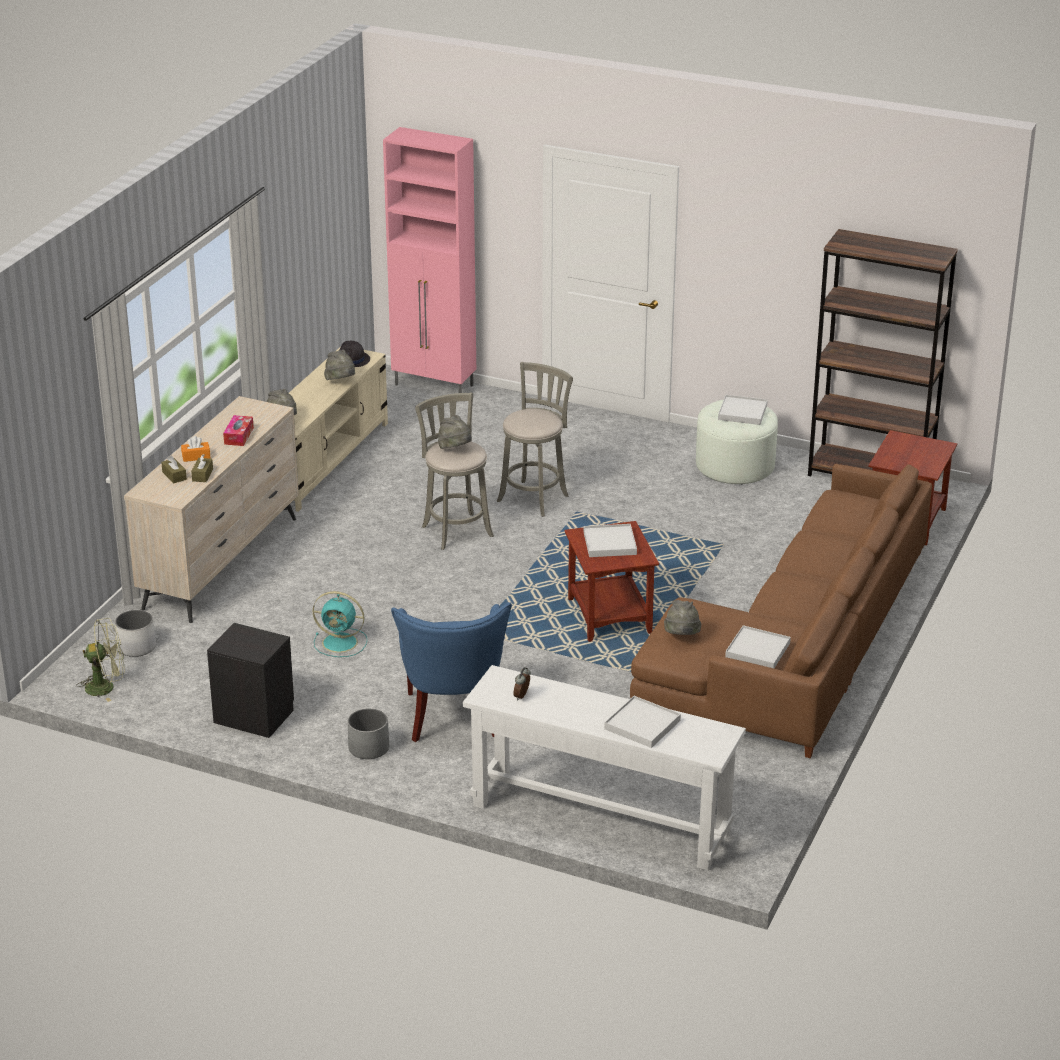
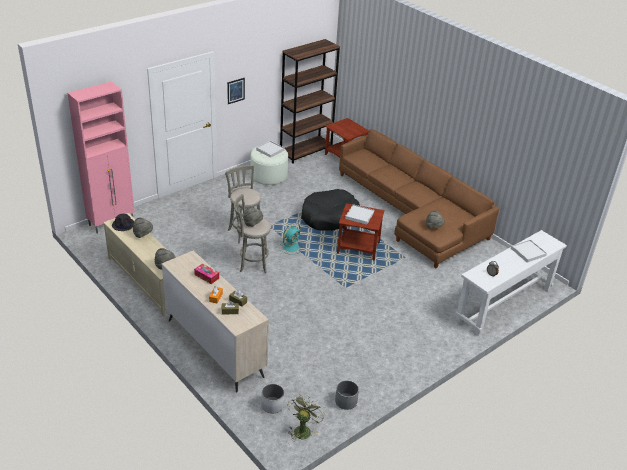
camera: 65 degrees left, 5 degrees up
black nightstand [207,623,294,738] -> none
turquoise fan [313,591,367,657] -> turquoise fan moved to [279,223,304,255]
grey planter [348,708,389,759] -> grey planter moved to [335,380,359,410]
blue armchair [391,602,512,742] -> none
white tray [725,625,791,668] -> none
none -> picture [227,78,245,104]
none -> black dog bed [301,189,360,231]

